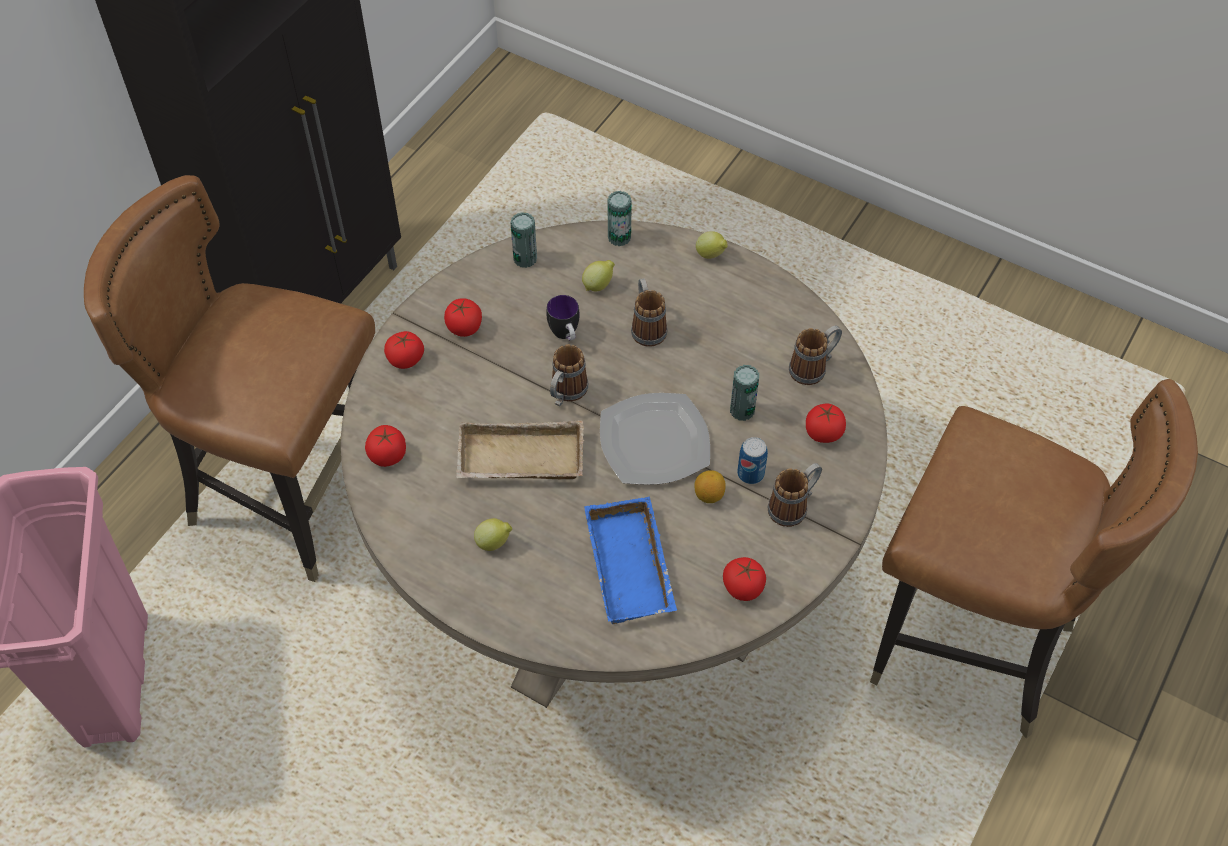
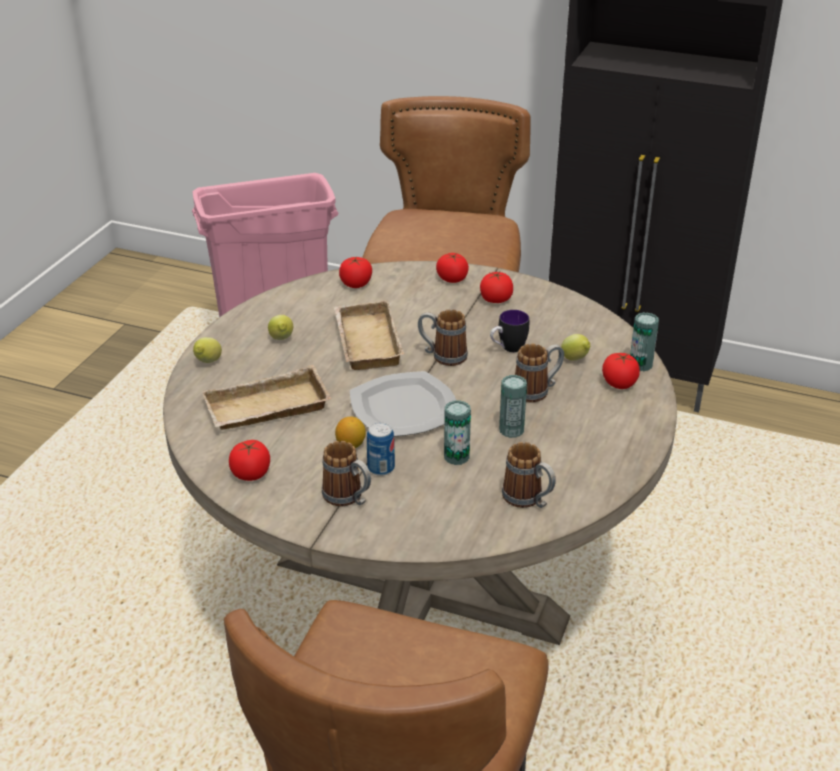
camera: 80 degrees right, 20 degrees down
can [511,212,537,268] -> can moved to [499,375,527,438]
blue tray [584,497,677,624] -> beige tray [202,365,331,430]
lemon [696,231,728,259] -> lemon moved to [193,337,222,363]
tomato [806,403,846,443] -> tomato moved to [602,353,640,389]

